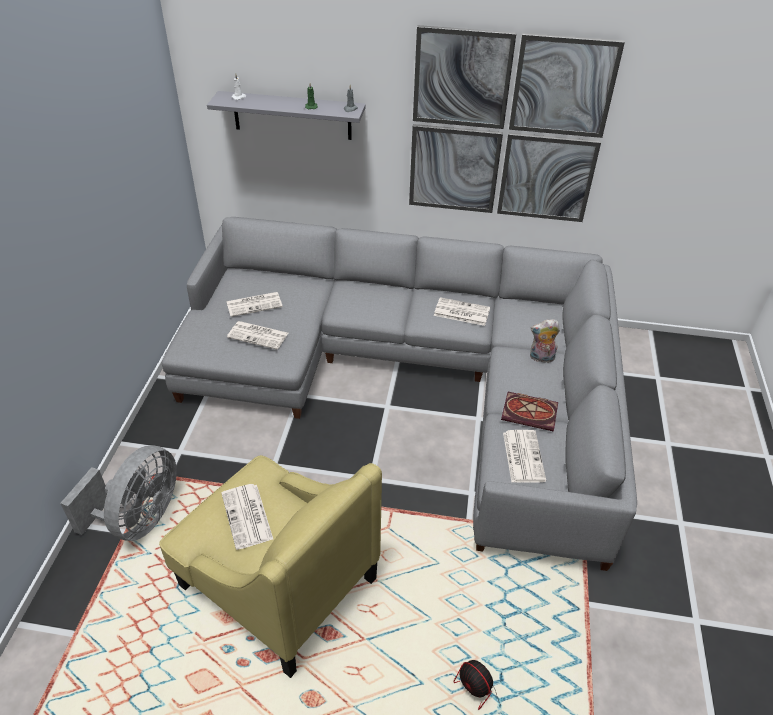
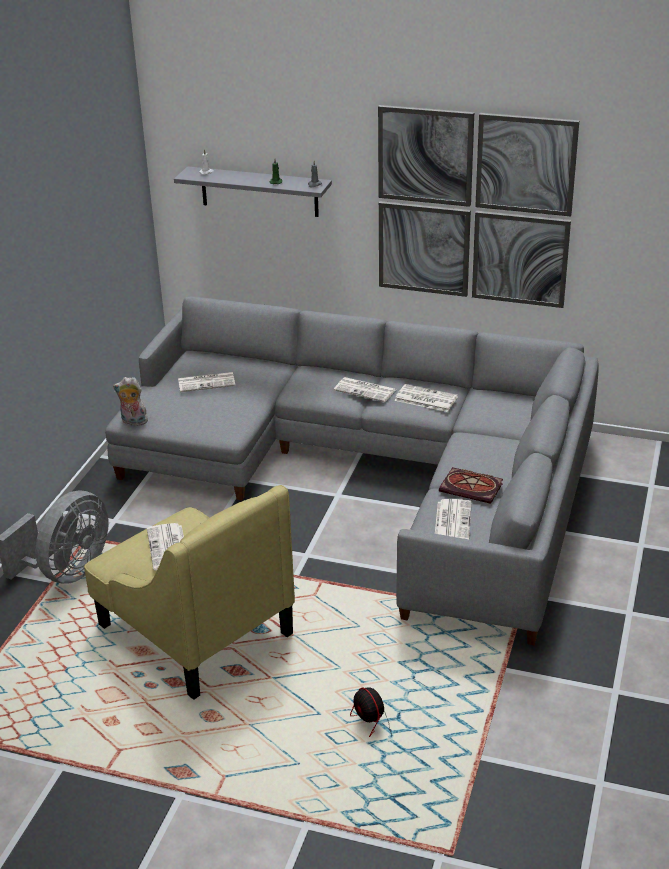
camera: 10 degrees right, 10 degrees down
newspaper [227,321,288,350] -> newspaper moved to [334,377,396,402]
plush toy [530,319,560,363] -> plush toy moved to [113,377,148,426]

